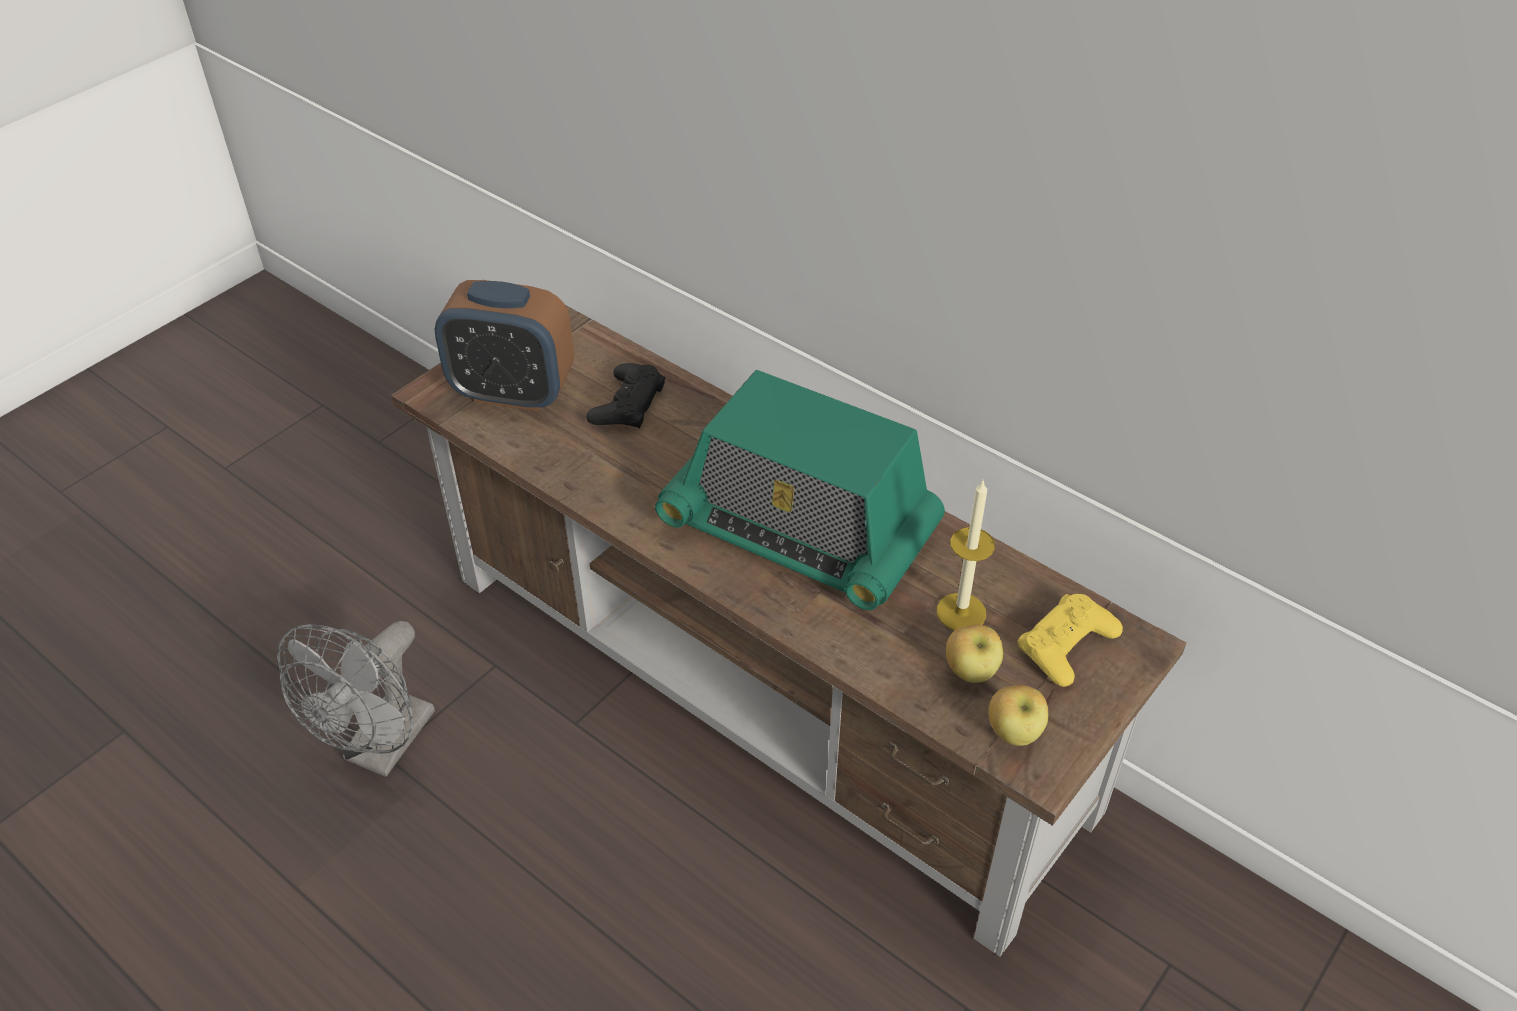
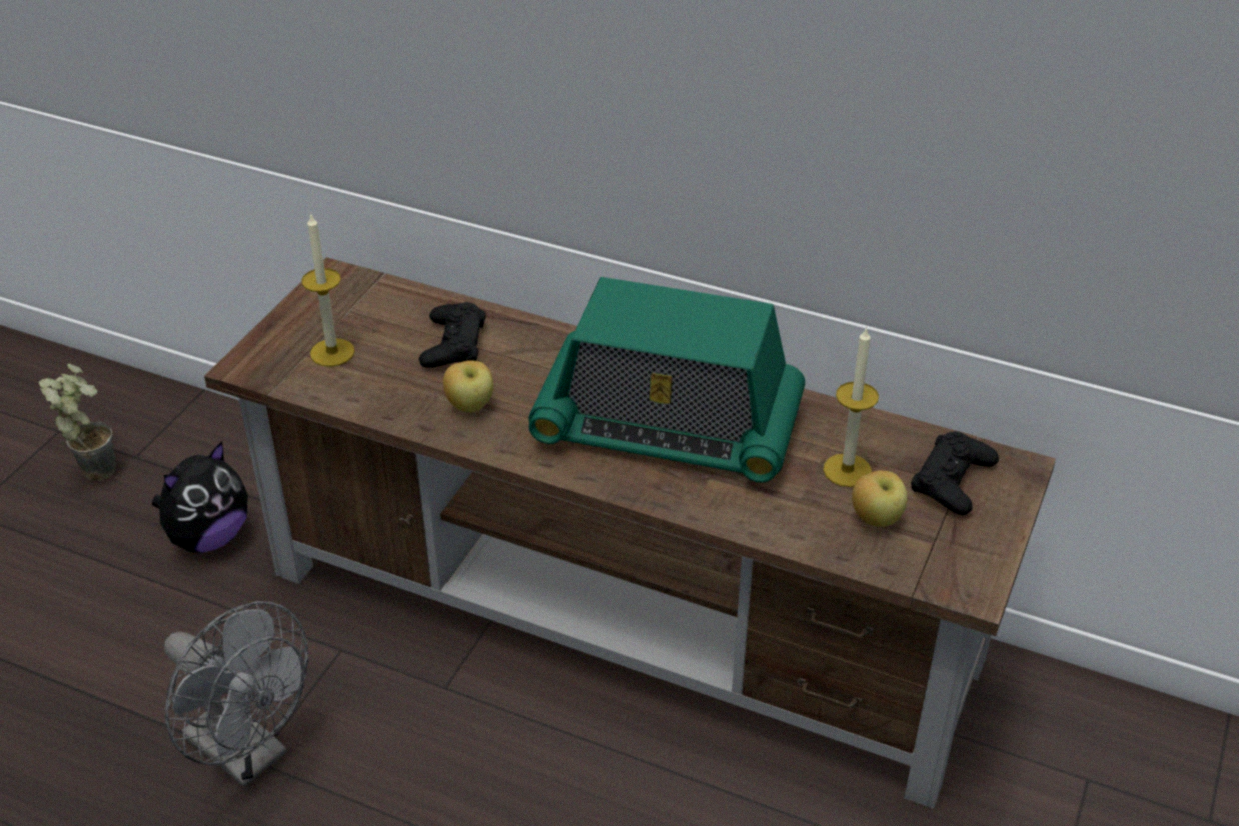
camera: 15 degrees left, 5 degrees down
grey fan [277,621,435,777] -> grey fan turned 60 degrees counterclockwise [164,601,308,787]
alarm clock [435,280,574,411] -> candle [301,215,355,367]
apple [989,685,1048,746] -> apple moved to [443,360,494,412]
yellow game controller [1017,594,1123,687] -> black game controller [911,431,999,515]
none -> potted plant [38,364,116,481]
none -> plush toy [152,441,248,553]

